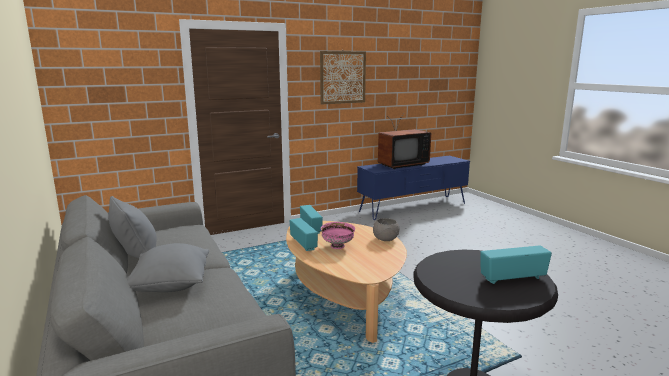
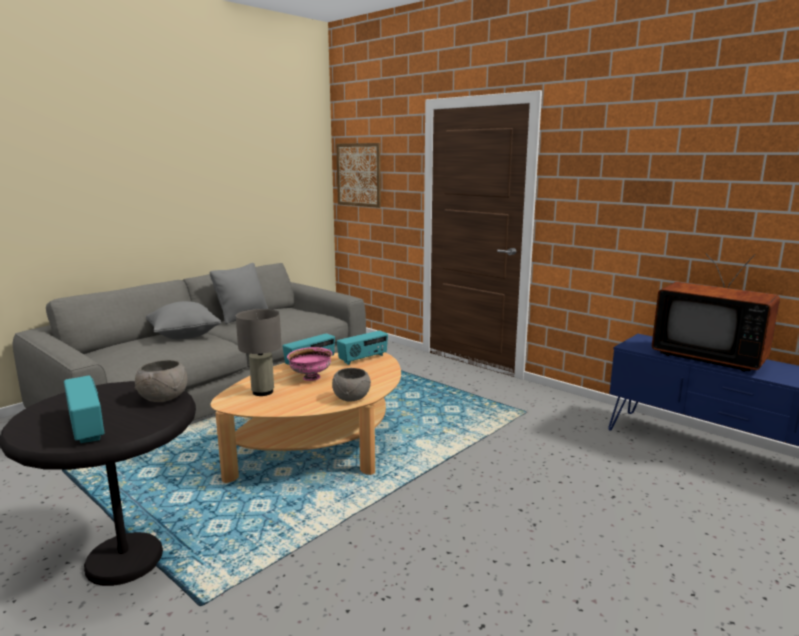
camera: 70 degrees right, 0 degrees up
picture [320,51,366,105] -> picture moved to [336,143,381,208]
none -> grey bowl [135,360,188,402]
none -> grey table lamp [236,309,281,396]

